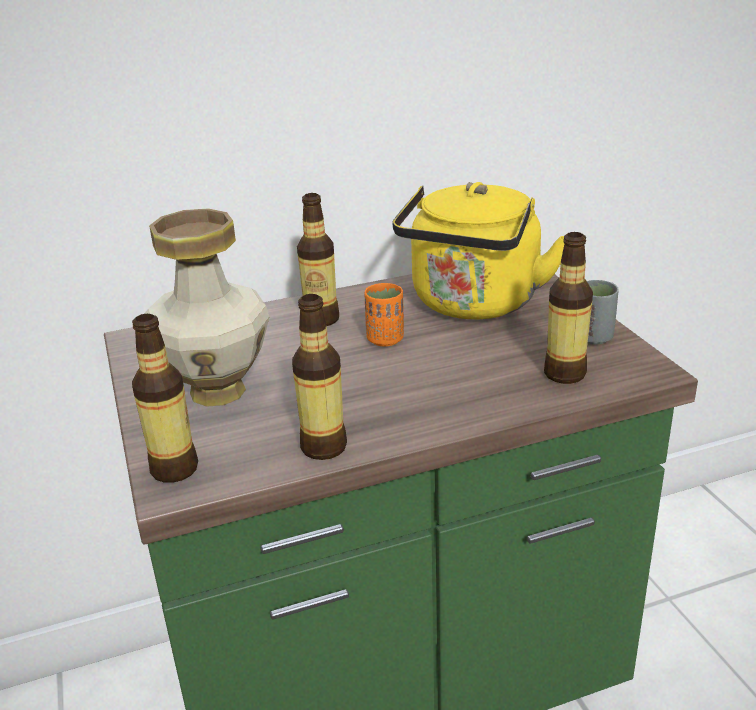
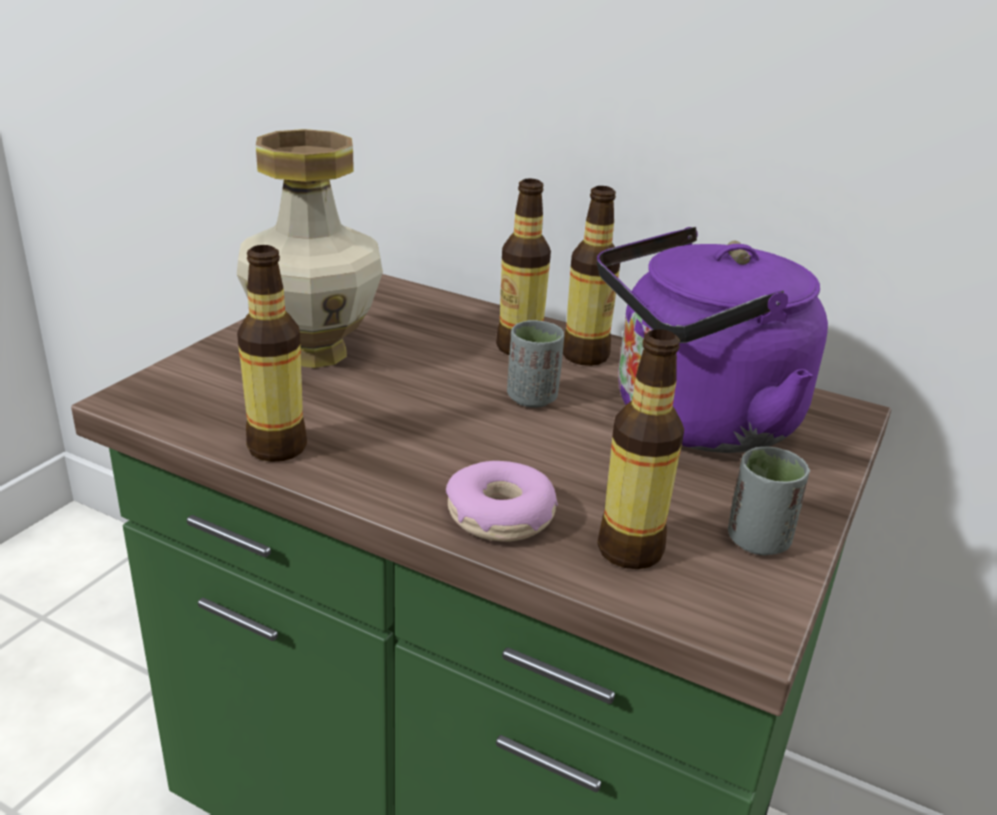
camera: 45 degrees right, 0 degrees up
bottle [132,314,198,483] -> bottle moved to [563,186,620,366]
orange cup [364,283,404,346] -> grey cup [507,320,564,408]
yellow kettle [393,182,564,320] -> purple kettle [597,227,828,453]
none -> donut [446,461,558,542]

